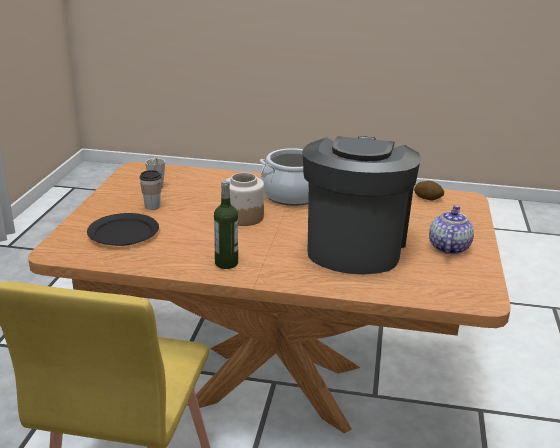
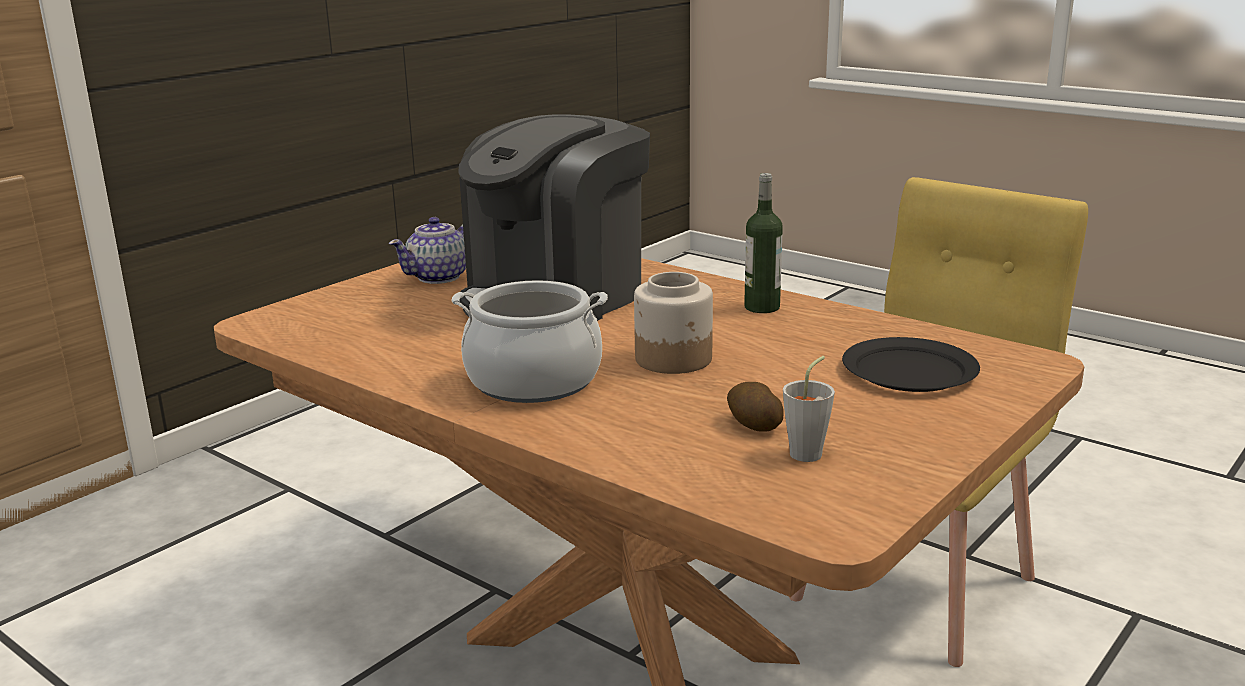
camera: 150 degrees left, 5 degrees down
cup [139,170,162,210] -> none
potato [414,181,444,200] -> potato moved to [727,382,783,432]

